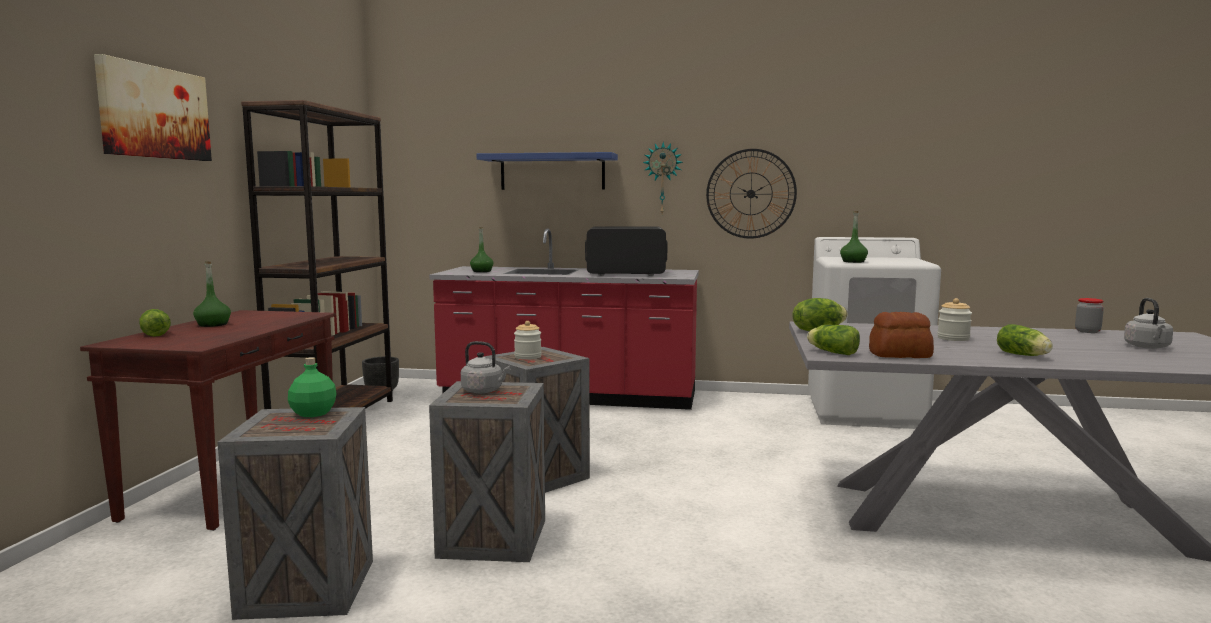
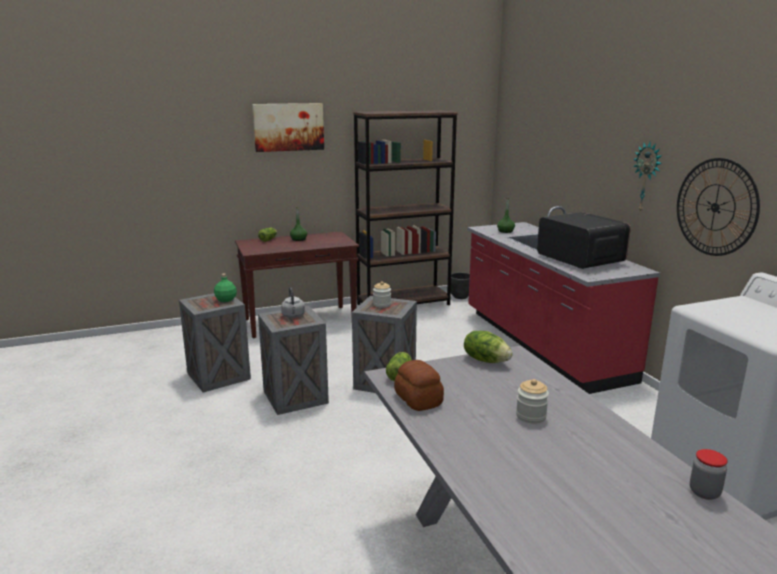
camera: 60 degrees right, 10 degrees up
blue shelf [477,152,618,190] -> none
green bottle [840,211,868,263] -> none
lettuce [997,324,1053,356] -> none
grey kettle [1124,298,1173,349] -> none

